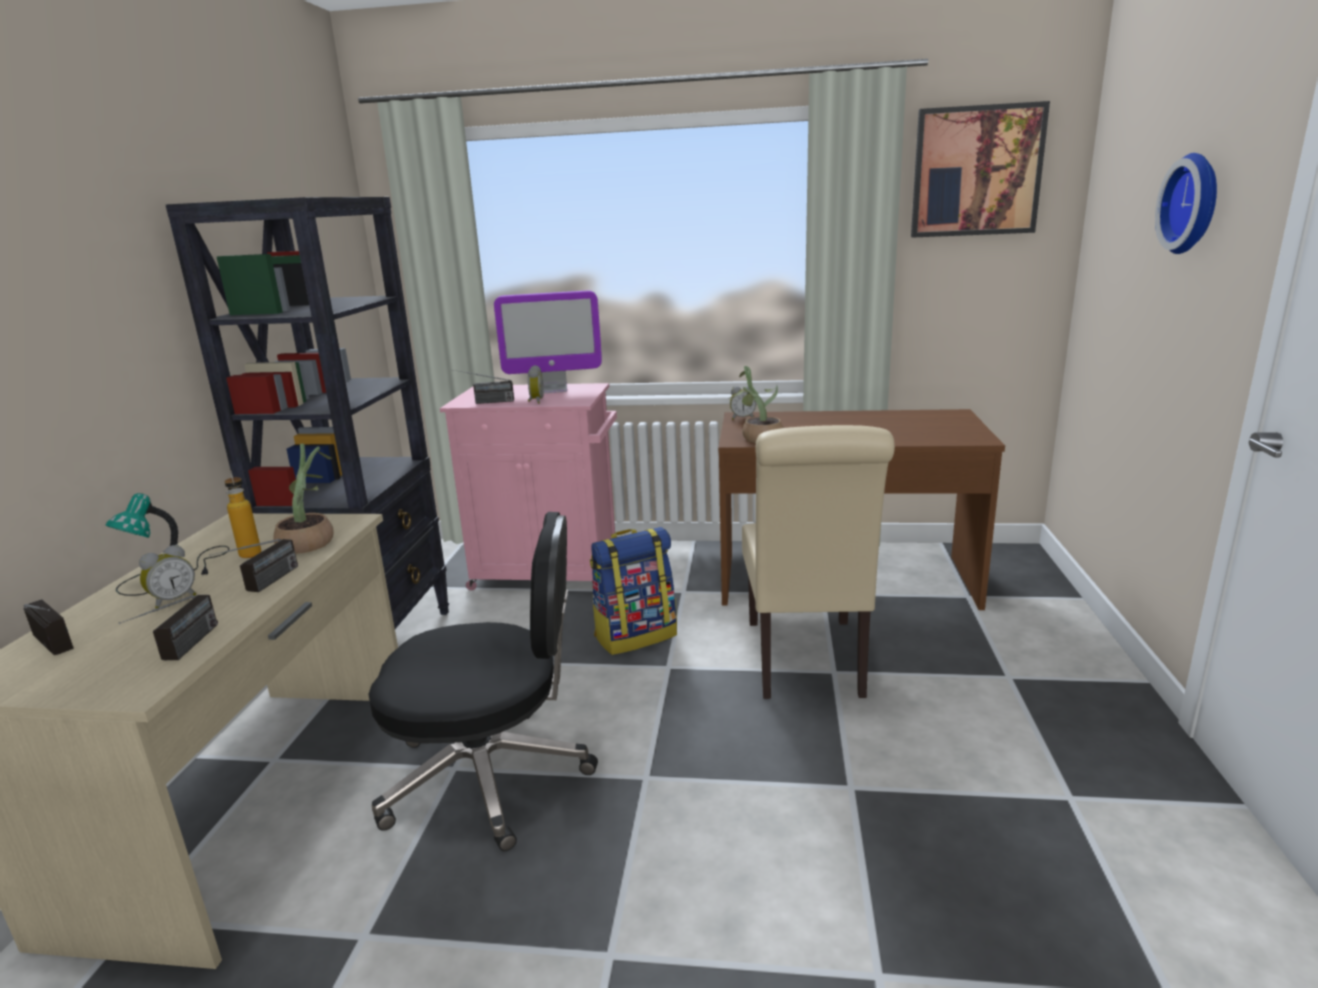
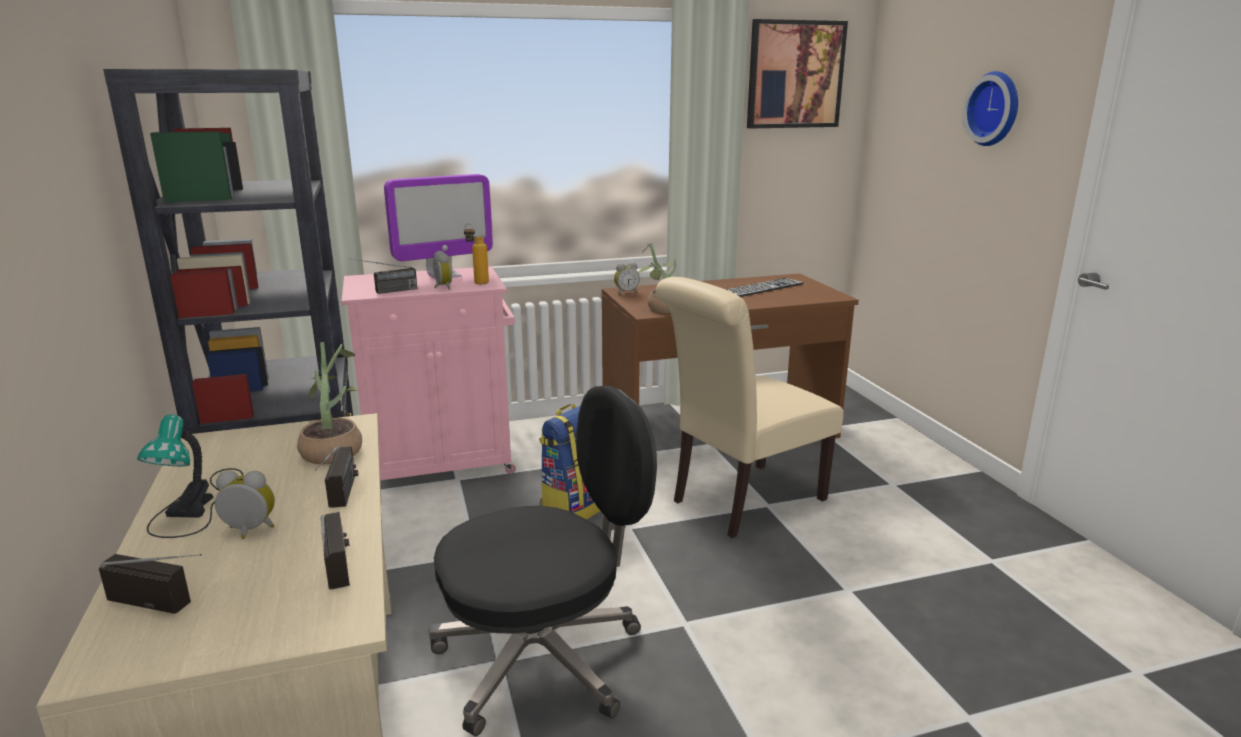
camera: 25 degrees left, 0 degrees up
alarm clock [139,544,196,609] -> alarm clock turned 105 degrees counterclockwise [215,471,275,539]
bottle [224,471,261,558] -> bottle moved to [464,223,489,284]
beige chair [742,425,895,699] -> beige chair turned 75 degrees clockwise [656,277,844,538]
none -> keyboard [725,278,804,297]

